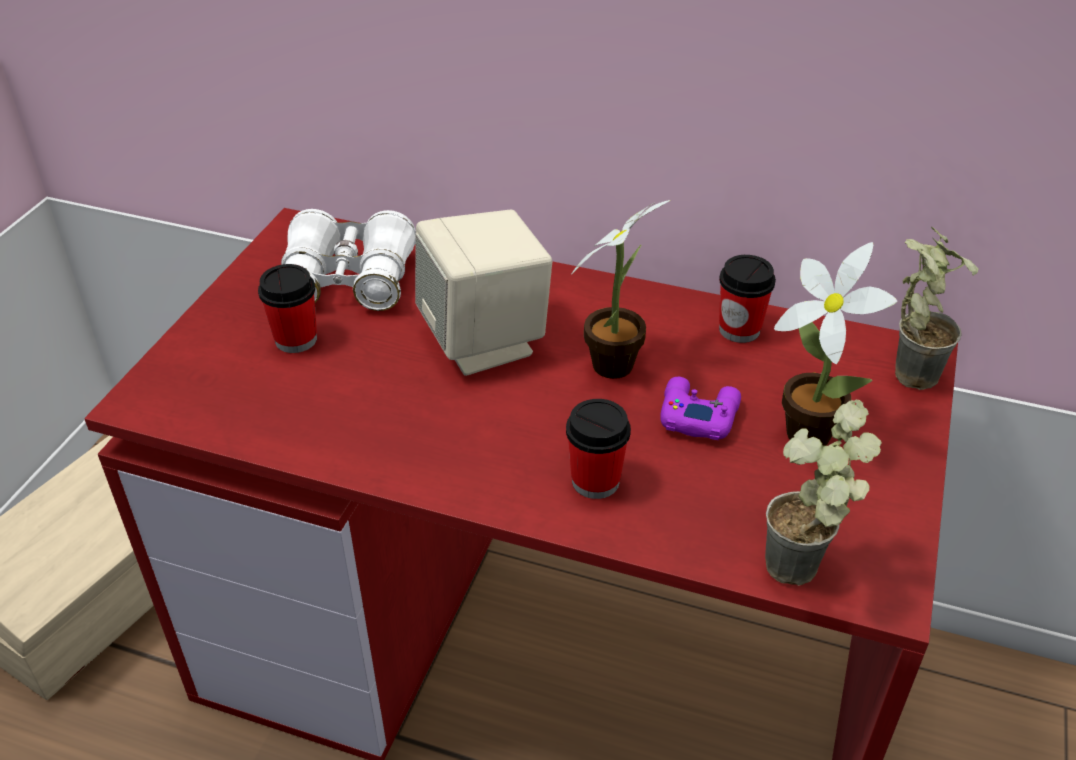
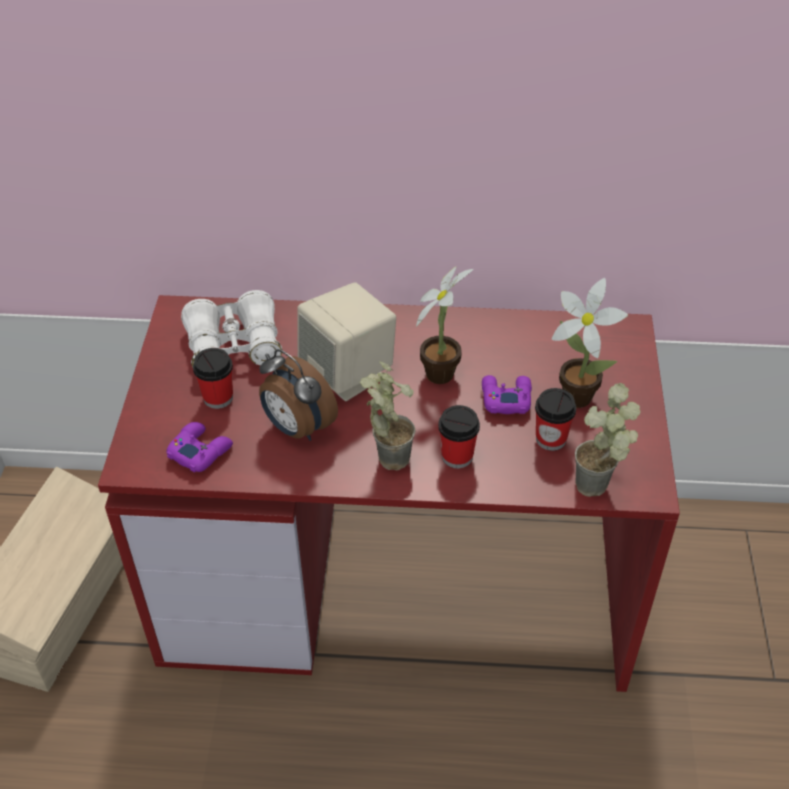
camera: 15 degrees left, 5 degrees up
cup [719,255,776,343] -> cup moved to [535,388,576,451]
potted plant [895,226,979,390] -> potted plant moved to [360,361,415,471]
none -> purple game controller [167,422,233,473]
none -> alarm clock [259,349,338,441]

